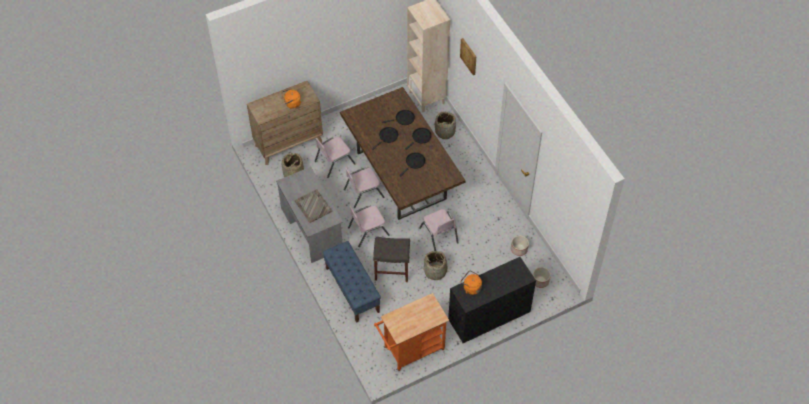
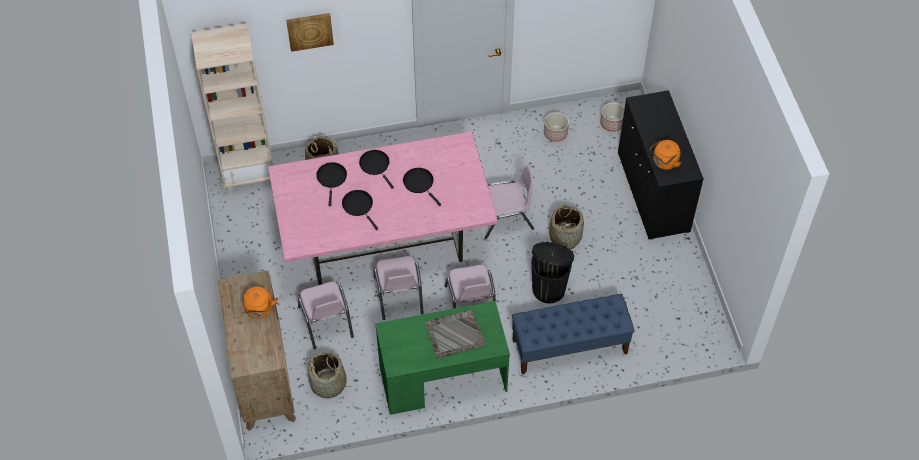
camera: 75 degrees left, 0 degrees up
grey desk [276,167,343,263] -> green desk [375,301,510,415]
brown dining table [340,87,465,220] -> pink dining table [268,131,498,285]
grey stool [373,237,410,282] -> black trash can [531,242,574,303]
orange cart [374,293,449,371] -> none

